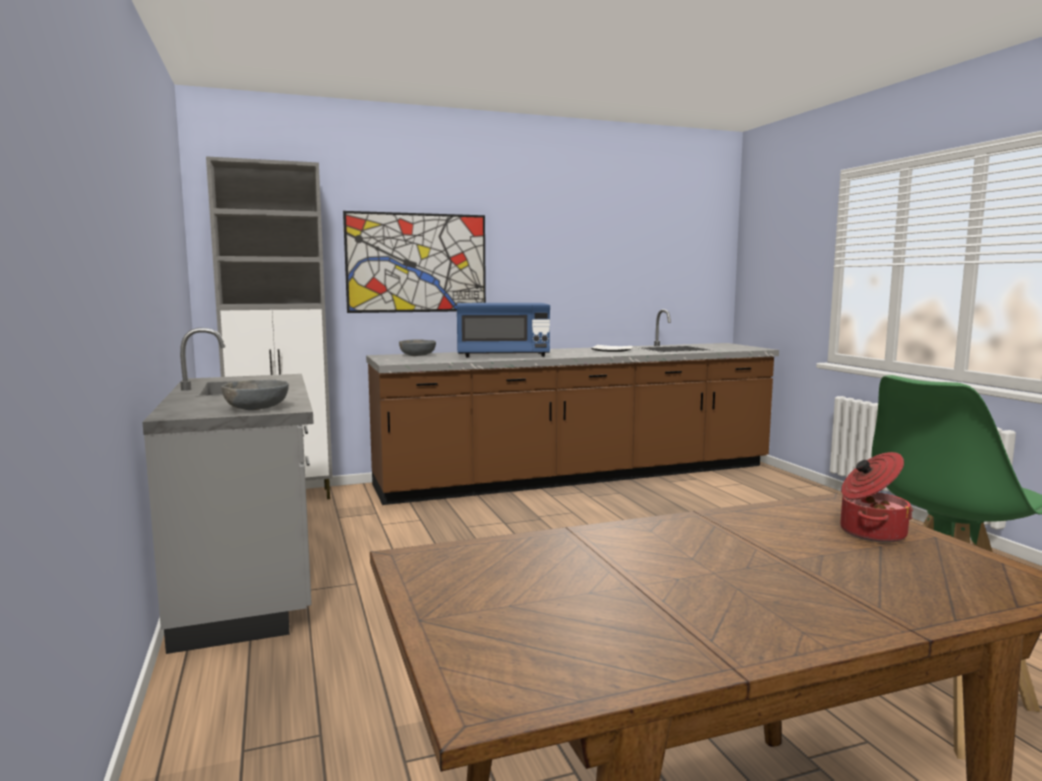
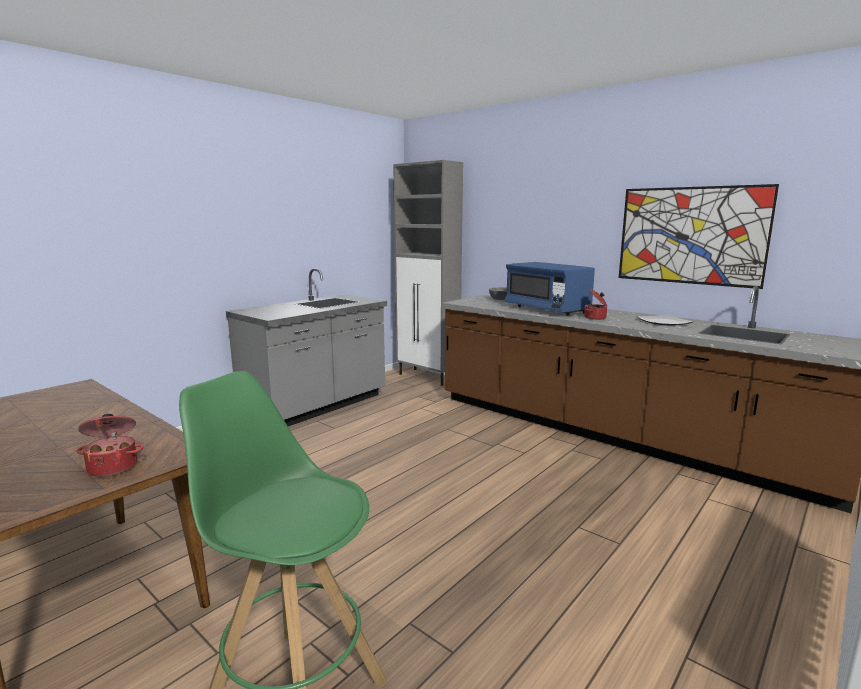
camera: 60 degrees right, 5 degrees up
grey bowl [221,380,289,410] -> none
picture [343,211,486,313] -> picture moved to [619,184,779,289]
none -> cooking pot [584,289,607,320]

